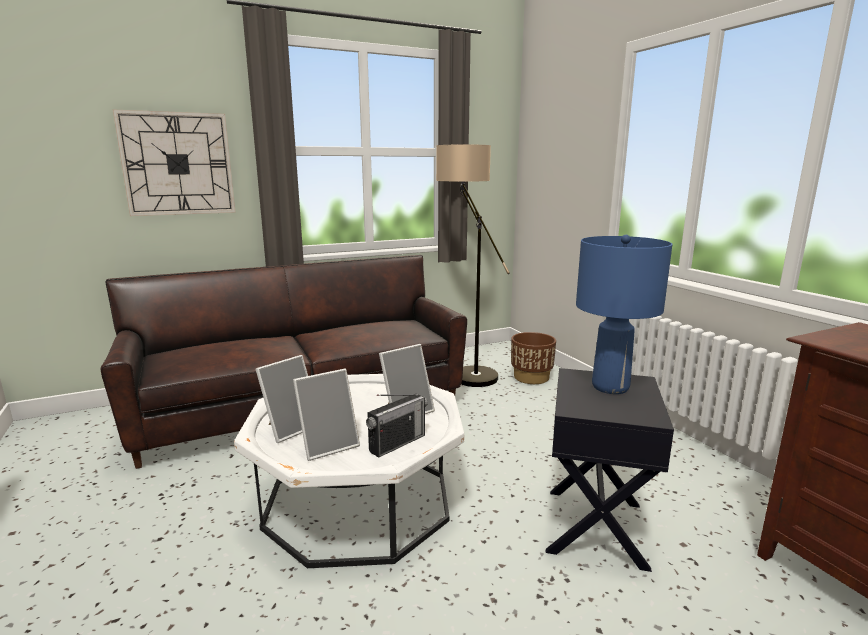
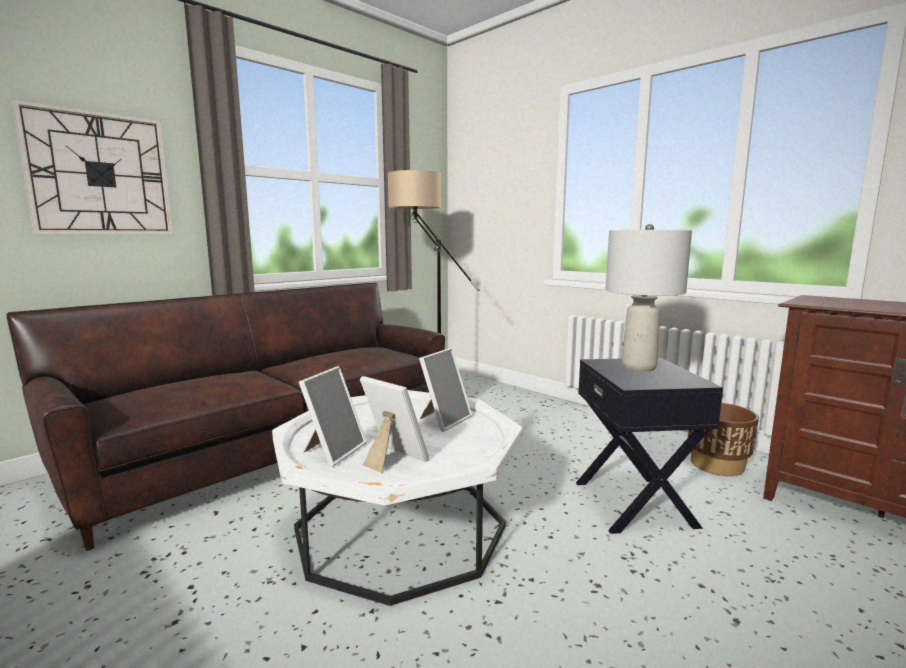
camera: 20 degrees left, 5 degrees down
picture frame [293,369,360,461] -> picture frame turned 90 degrees counterclockwise [360,376,429,473]
radio [366,394,428,458] -> none
brown planter [511,332,556,384] -> brown planter moved to [688,403,759,476]
blue table lamp [576,235,672,394] -> grey table lamp [606,224,692,371]

